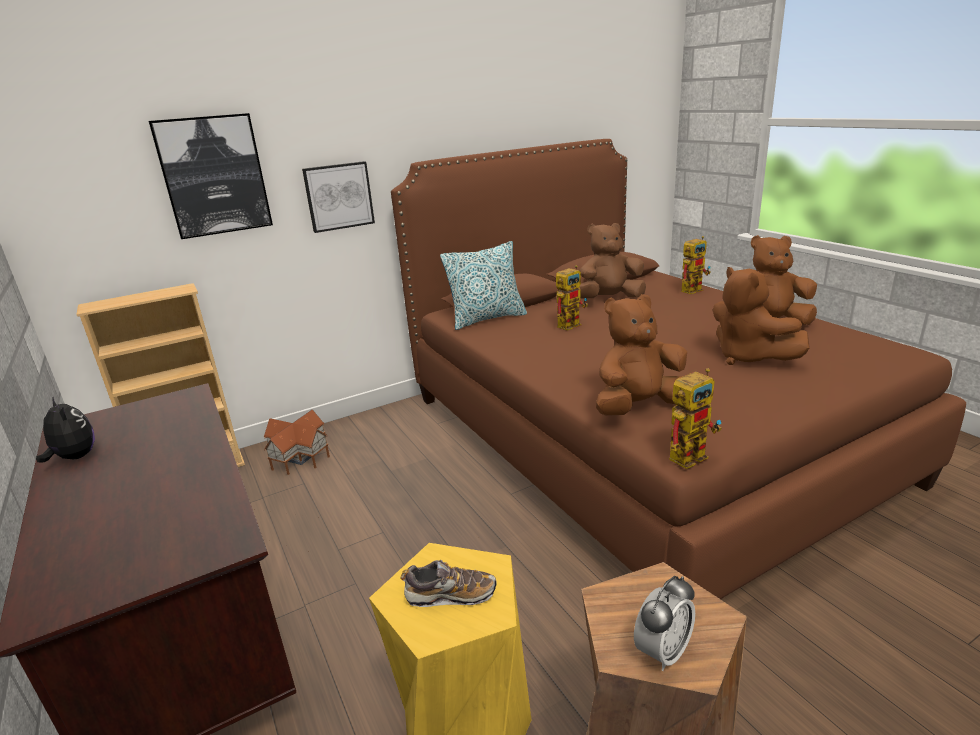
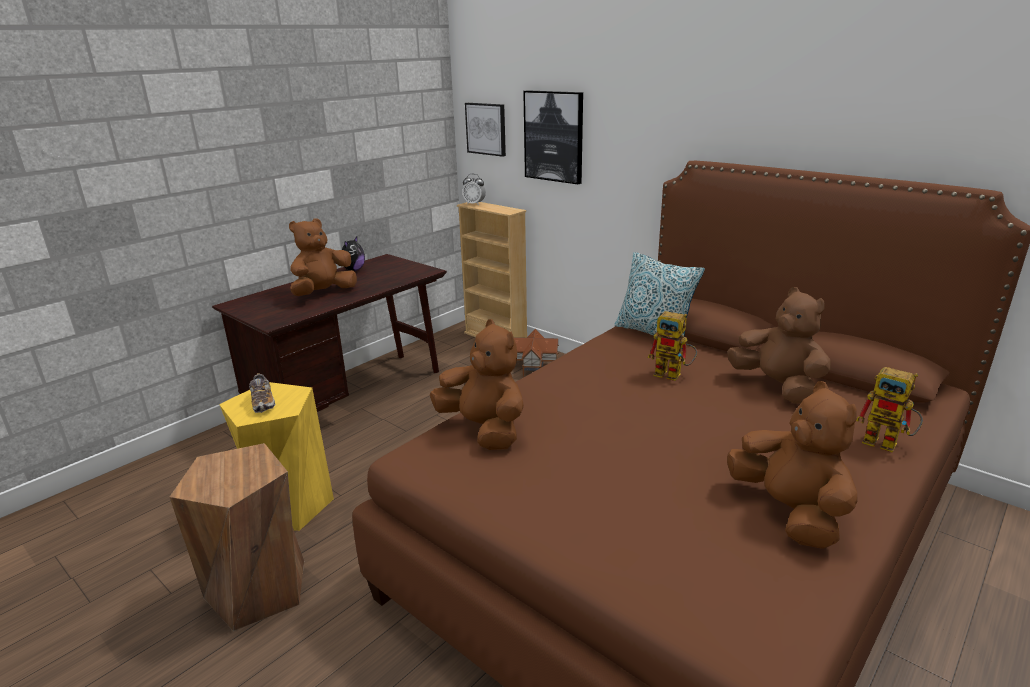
camera: 70 degrees right, 0 degrees up
picture [302,161,375,233] -> picture moved to [465,103,506,157]
alarm clock [634,576,695,671] -> alarm clock moved to [462,174,486,205]
toy robot [669,368,721,469] -> none
brown plush toy [713,267,810,365] -> brown plush toy moved to [289,218,357,296]

